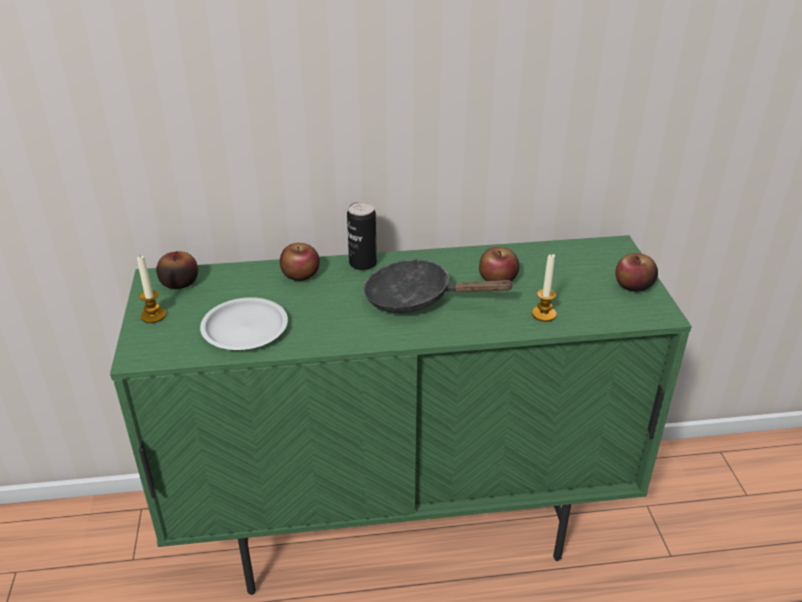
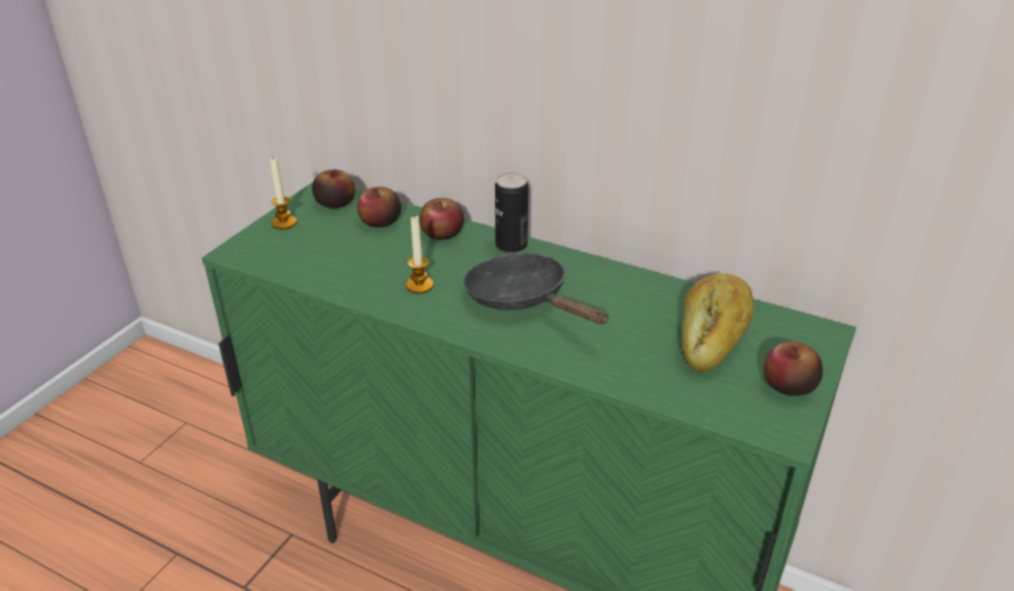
camera: 35 degrees right, 0 degrees up
white plate [200,297,288,350] -> none
apple [479,247,519,281] -> apple moved to [357,187,401,228]
candle [532,254,556,322] -> candle moved to [406,215,433,294]
none -> bread [682,273,754,372]

